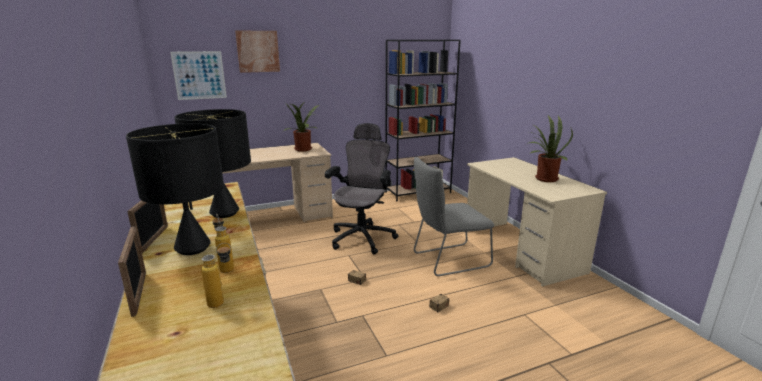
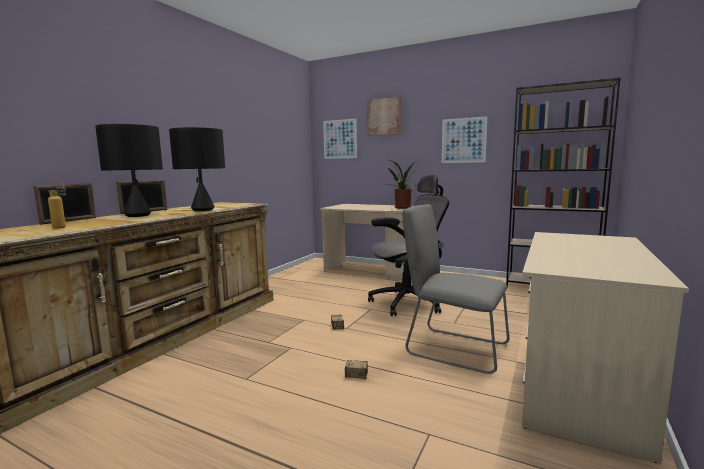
camera: 50 degrees right, 10 degrees down
bottle [213,214,234,273] -> none
potted plant [527,116,573,182] -> none
none -> picture [442,116,487,163]

